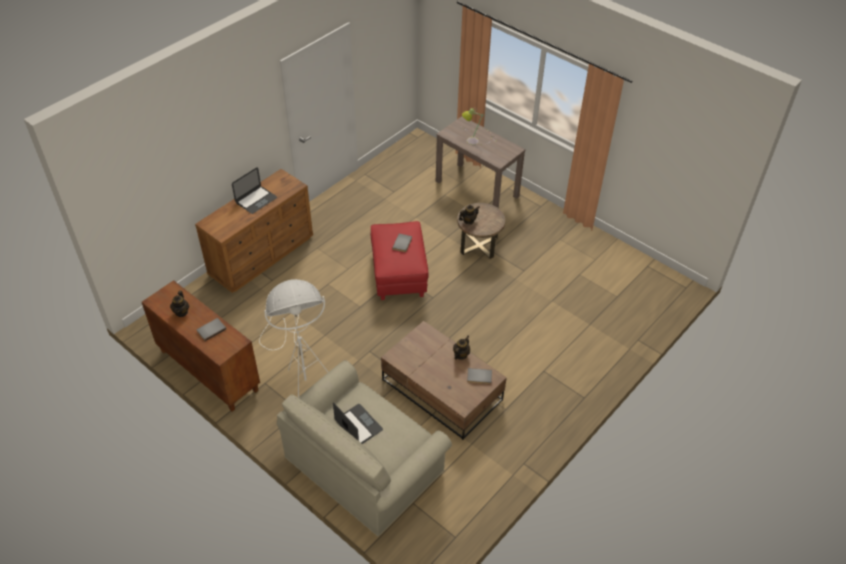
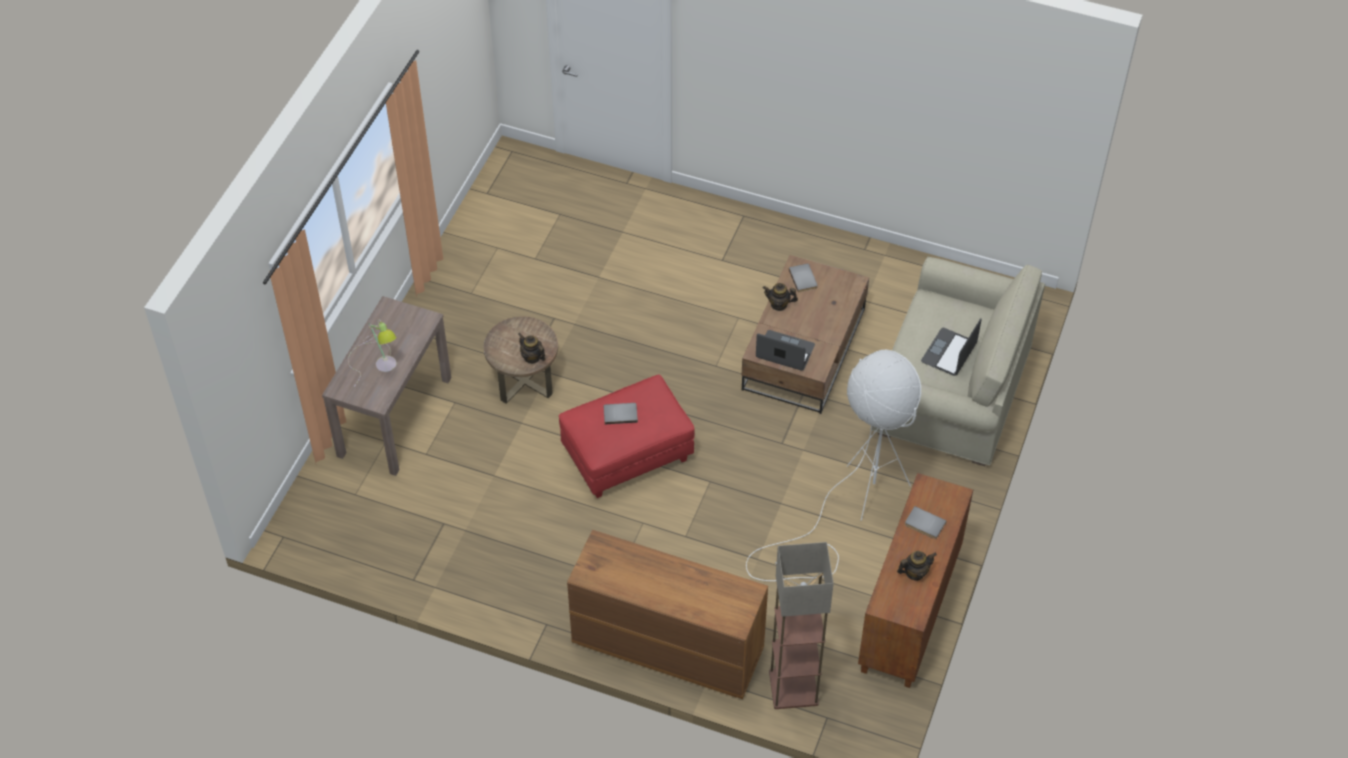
camera: 110 degrees left, 5 degrees up
laptop [232,167,277,214] -> laptop moved to [756,330,815,371]
none -> floor lamp [769,542,834,709]

